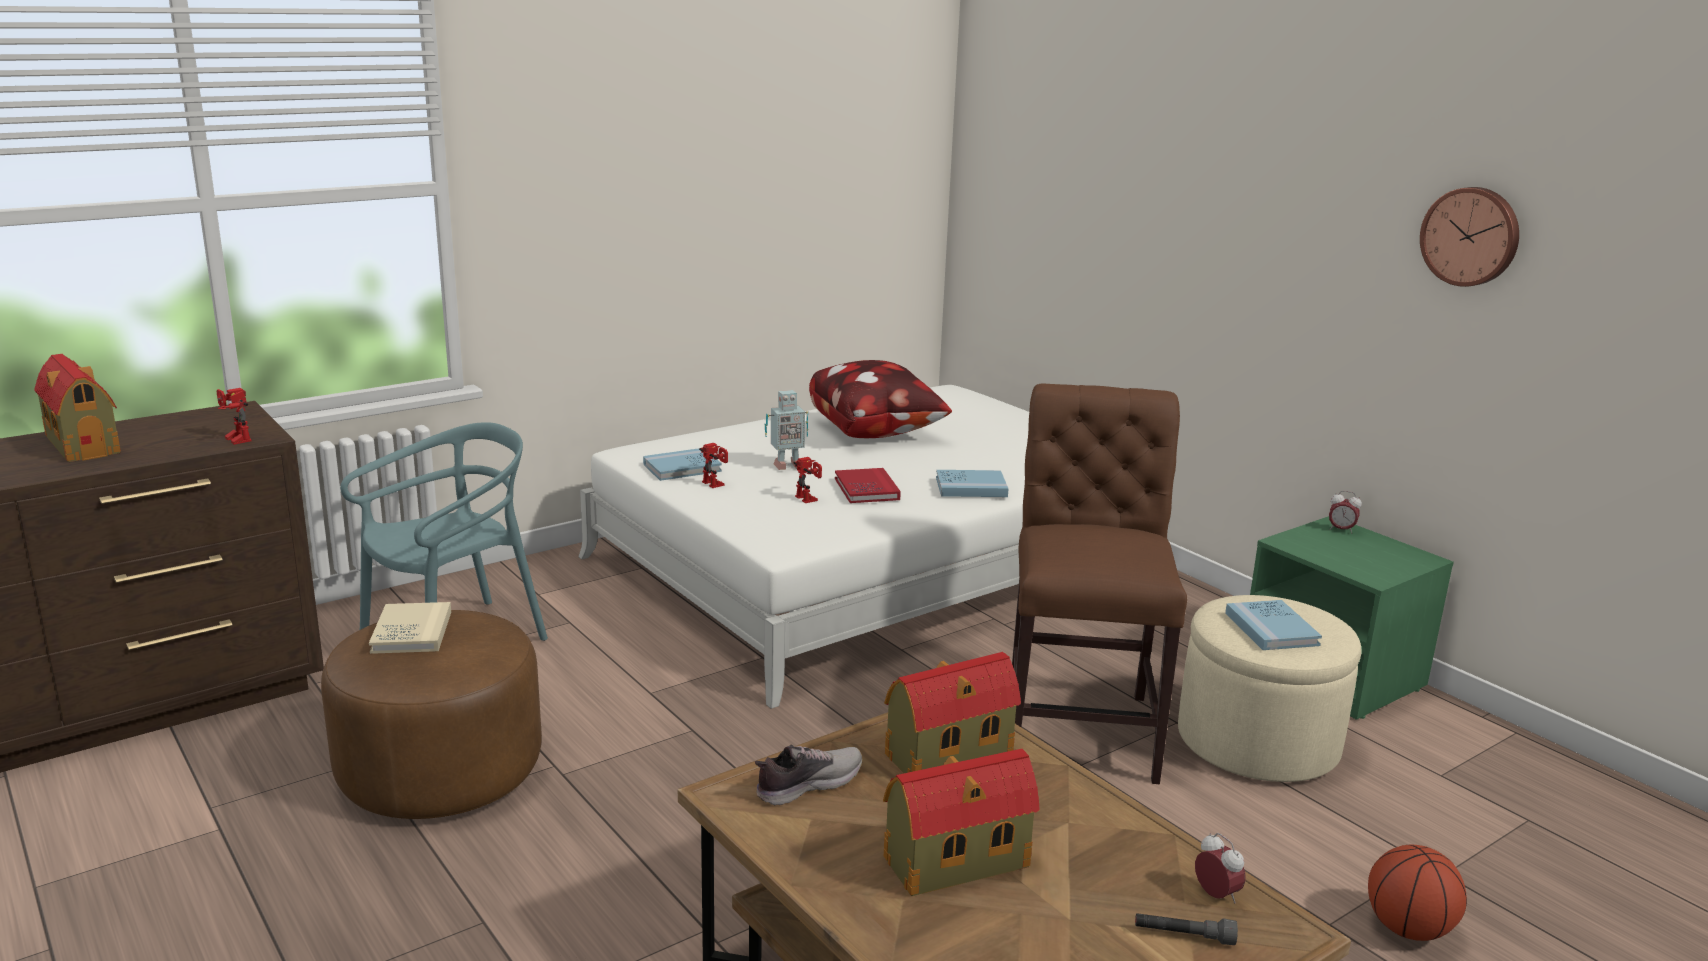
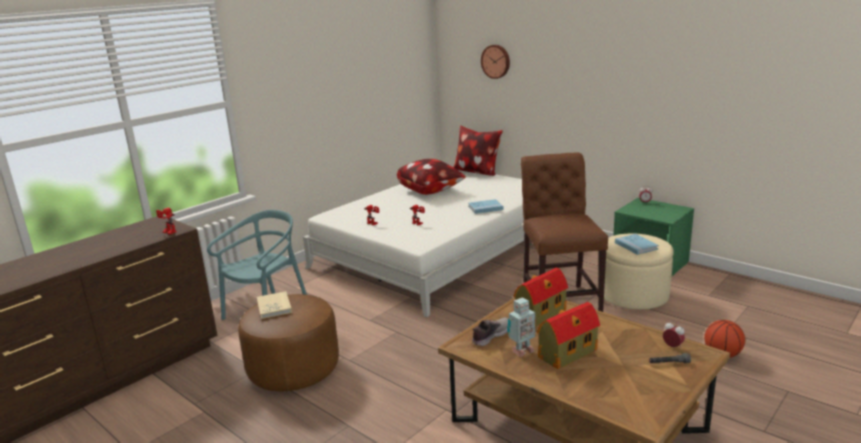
camera: 10 degrees left, 0 degrees up
toy house [34,354,121,462] -> none
blue book [643,448,722,481] -> none
toy robot [765,390,808,470] -> toy robot moved to [507,298,535,357]
red book [835,468,901,503] -> none
wall clock [1420,187,1519,287] -> wall clock moved to [481,45,510,79]
none -> pillow [453,125,503,176]

